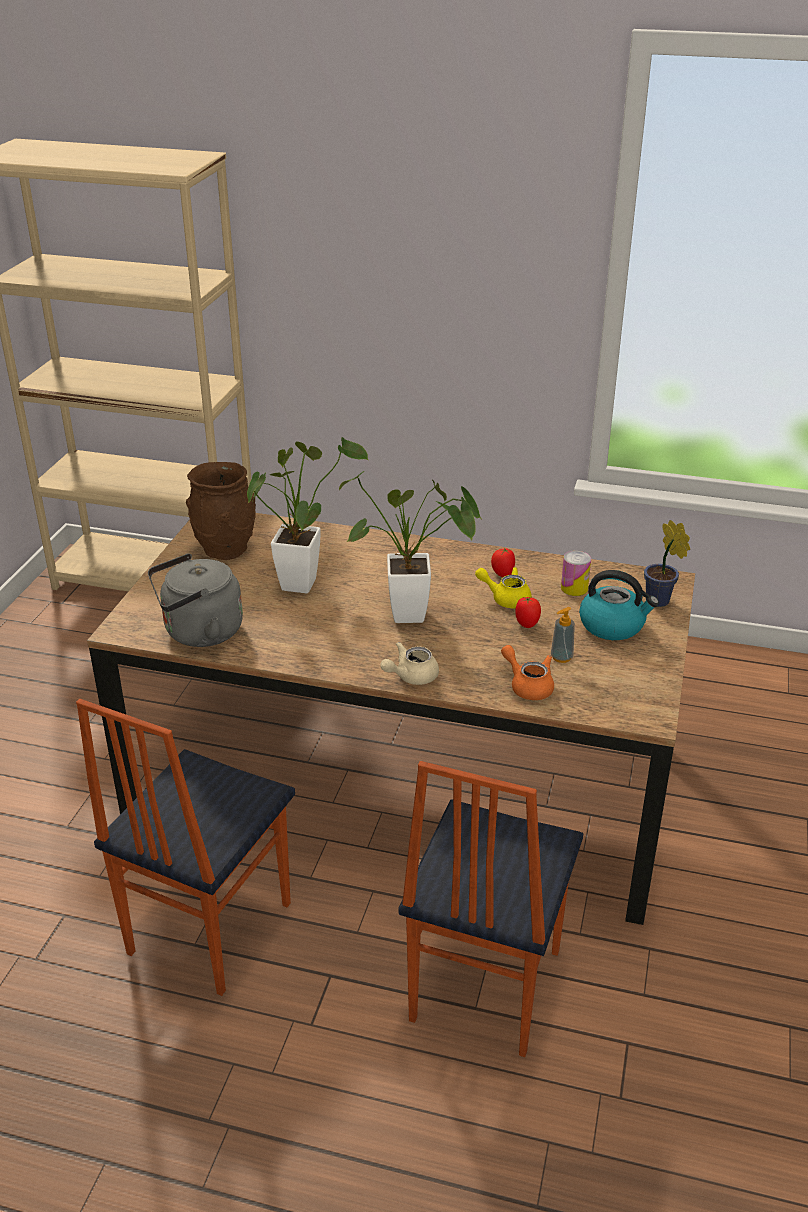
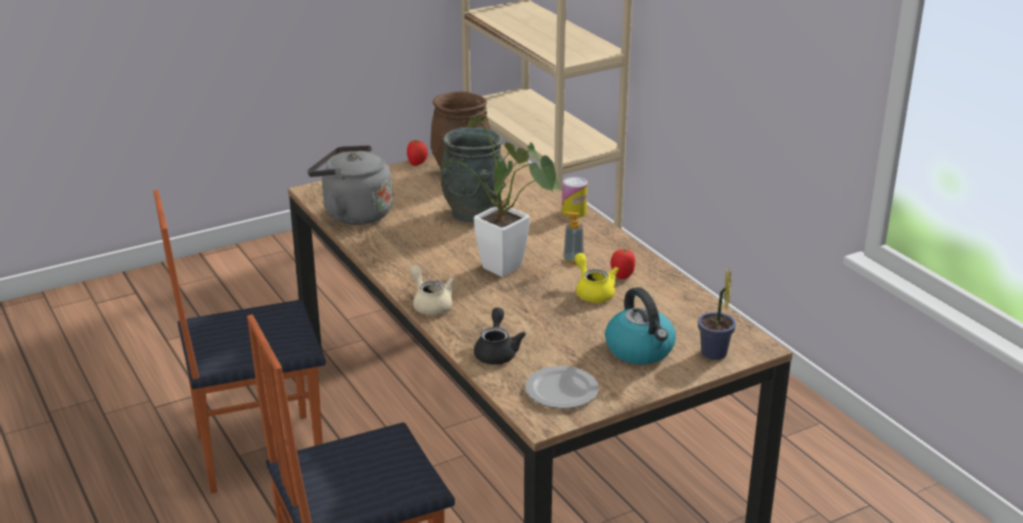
camera: 45 degrees right, 5 degrees down
potted plant [247,437,369,593] -> grey vase [440,127,504,222]
beige teapot [380,642,439,685] -> beige teapot turned 45 degrees clockwise [409,265,455,315]
orange teapot [501,645,554,700] -> black teapot [474,307,526,365]
tomato [515,596,541,628] -> tomato moved to [407,140,428,166]
soap dispenser [551,607,575,663] -> soap dispenser moved to [563,212,584,264]
can [561,551,591,596] -> can moved to [562,177,588,218]
none -> plate [525,366,599,409]

